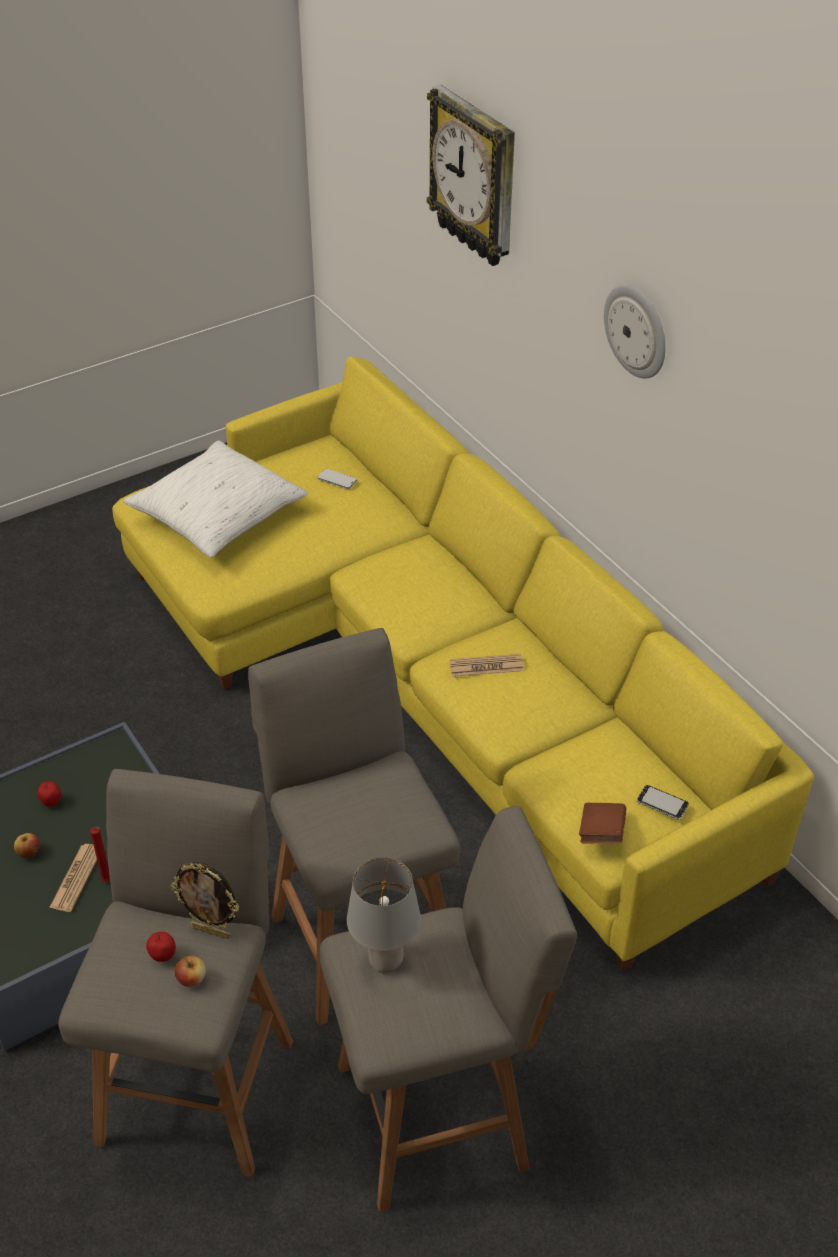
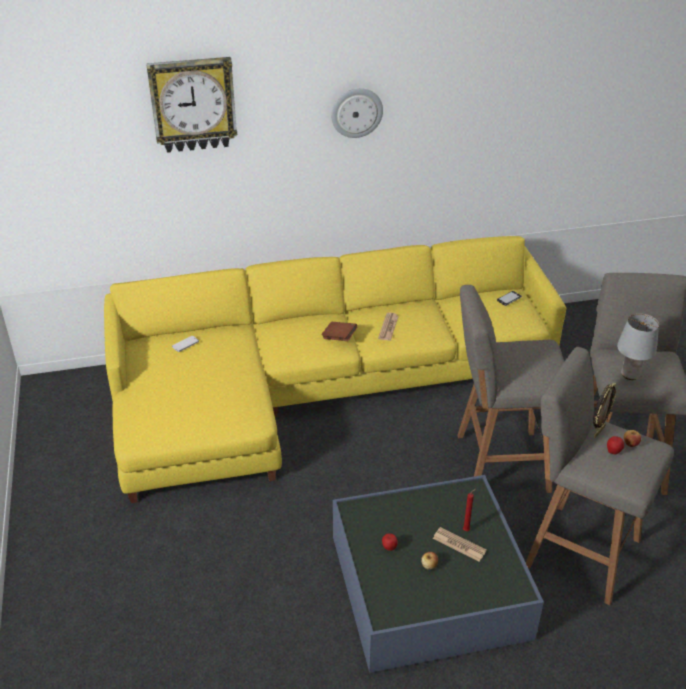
camera: 70 degrees left, 5 degrees down
white pillow [123,440,308,558] -> none
brown book [579,803,626,843] -> brown book moved to [321,322,358,341]

